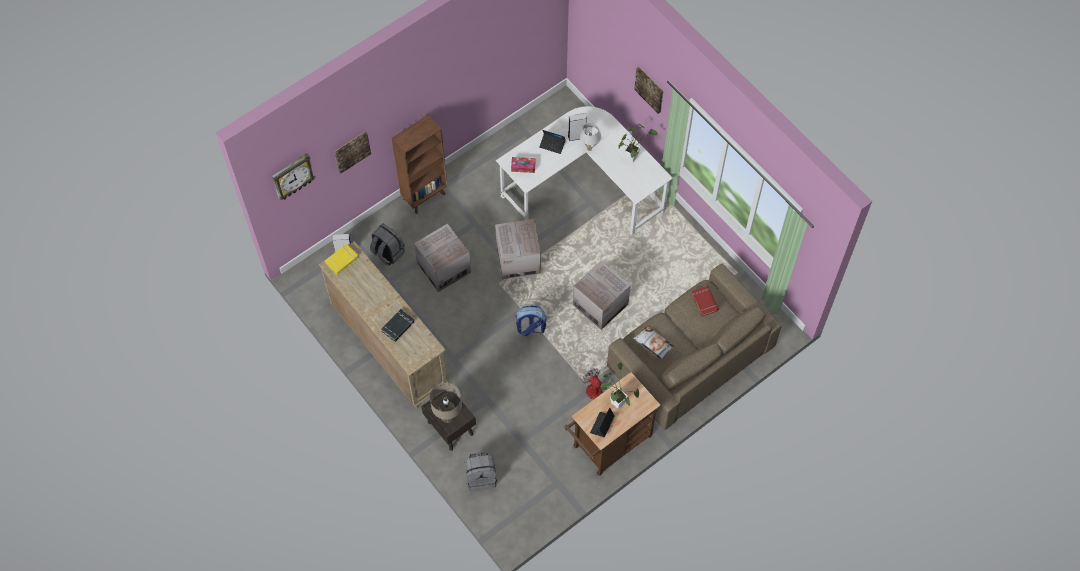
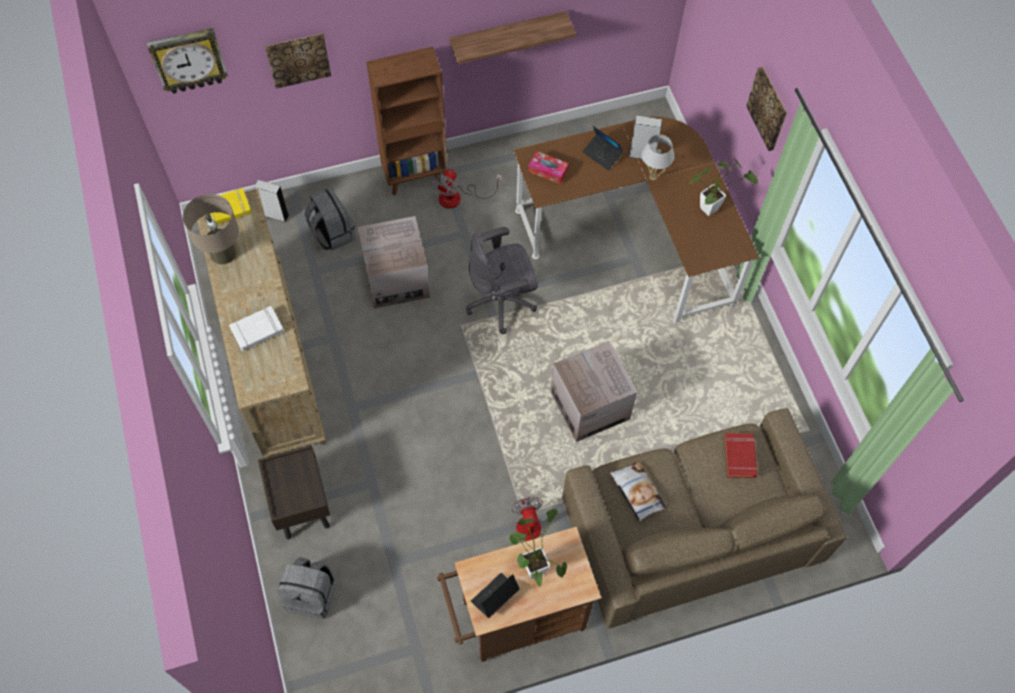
camera: 20 degrees right, 0 degrees up
black book [381,309,414,342] -> white book [229,306,284,351]
beige table lamp [430,383,462,423] -> beige table lamp moved to [183,194,239,264]
cardboard box [495,219,541,280] -> grey office chair [466,227,538,334]
white desk [496,106,673,235] -> brown desk [513,117,759,323]
backpack [515,305,546,336] -> none
none -> fan [432,169,502,209]
none -> shelf [449,11,576,64]

